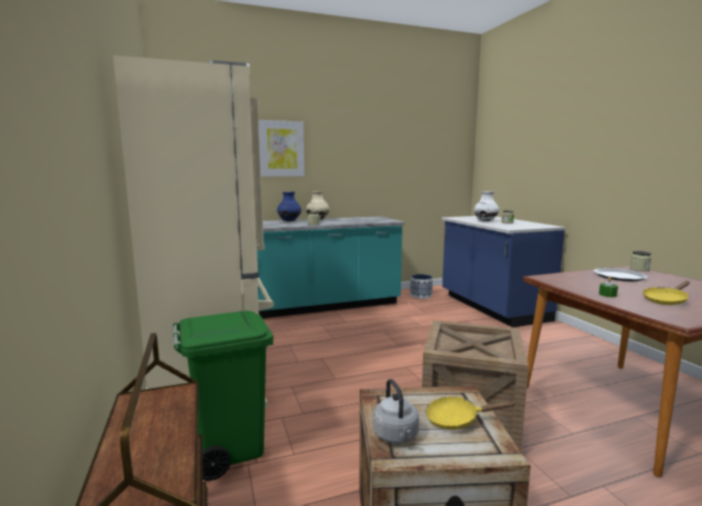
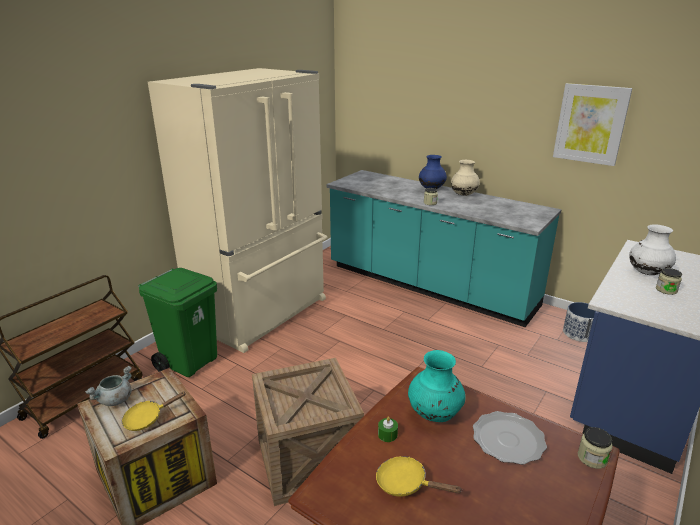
camera: 55 degrees right, 15 degrees up
picture [259,120,305,177] -> picture moved to [553,83,632,166]
grey kettle [373,379,419,444] -> grey cooking pot [85,366,132,406]
yellow frying pan [426,396,516,430] -> yellow frying pan turned 90 degrees counterclockwise [122,391,186,431]
none -> turquoise vase [408,350,466,422]

